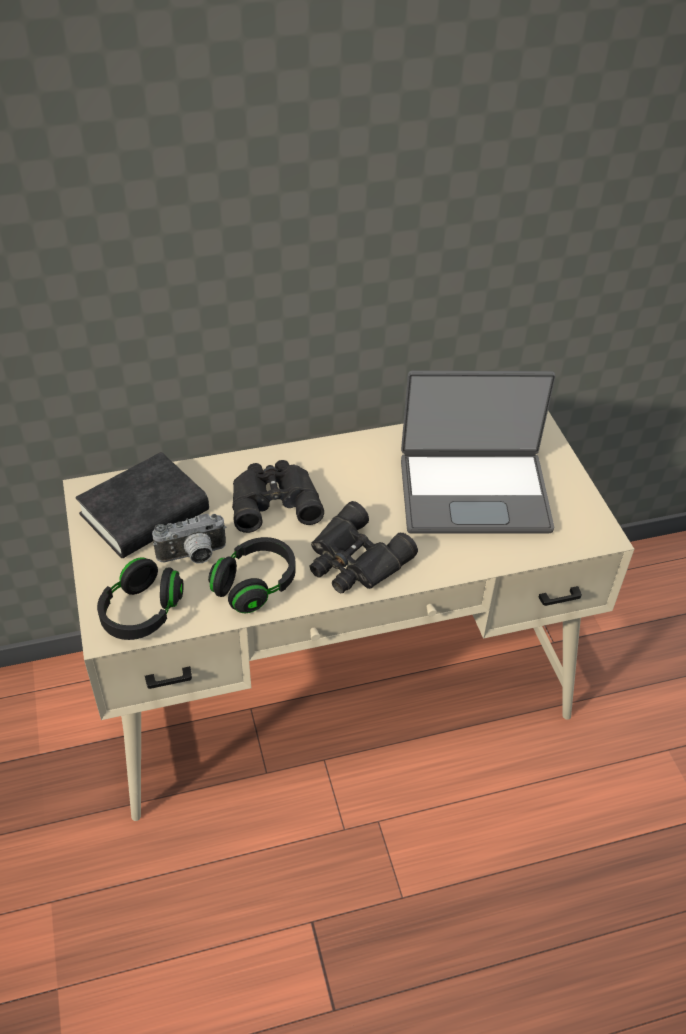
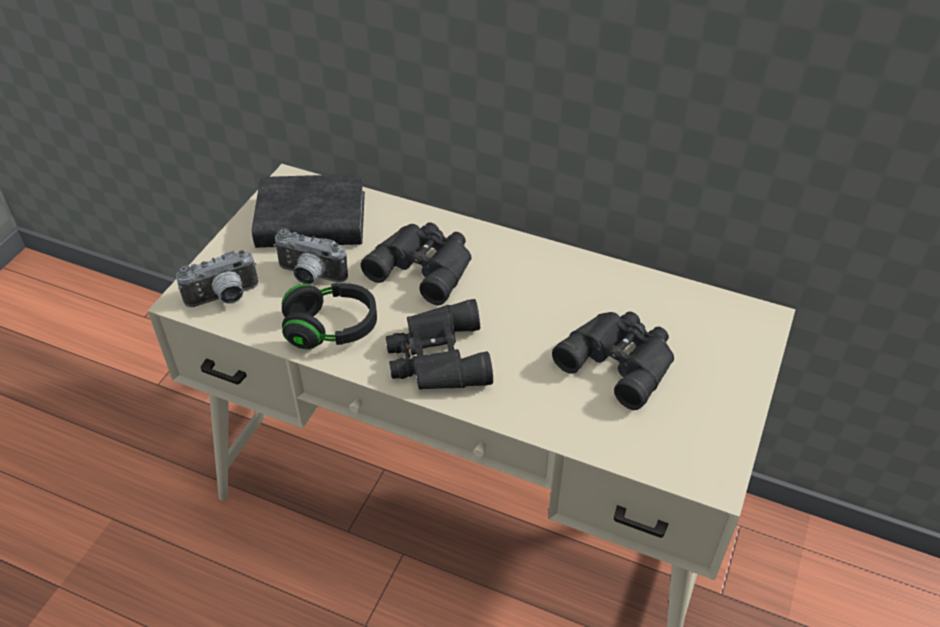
camera: 40 degrees right, 0 degrees up
black headphones [97,558,183,640] -> camera [176,250,258,307]
laptop [401,371,556,534] -> black binoculars [552,311,674,410]

